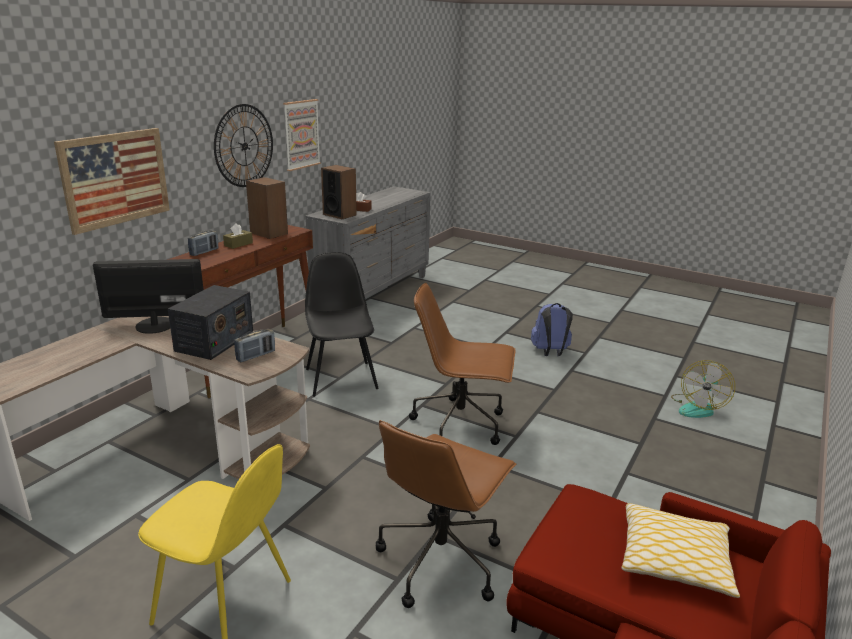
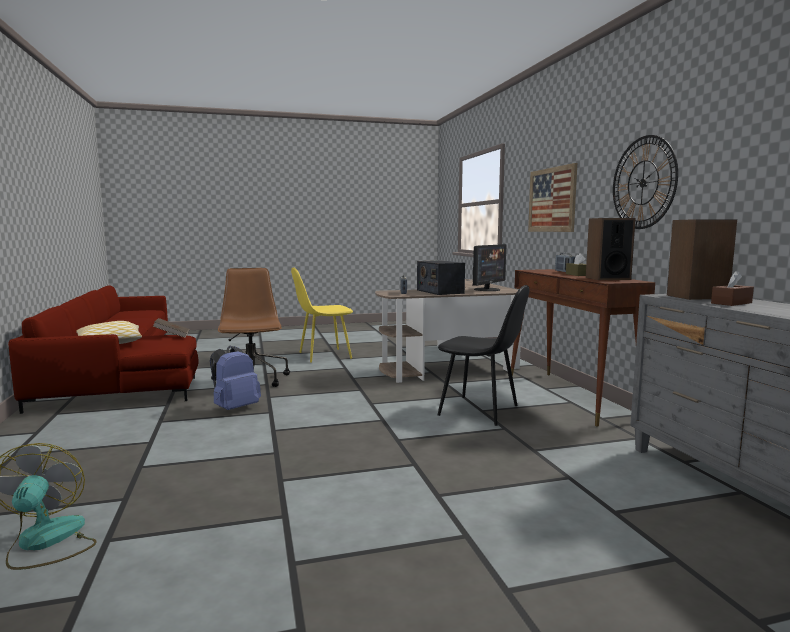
camera: 135 degrees right, 15 degrees down
picture [283,99,321,171] -> none
brown office chair [409,283,516,445] -> none
blue backpack [531,303,573,356] -> blue backpack moved to [210,346,261,410]
none -> brown book [153,318,190,338]

